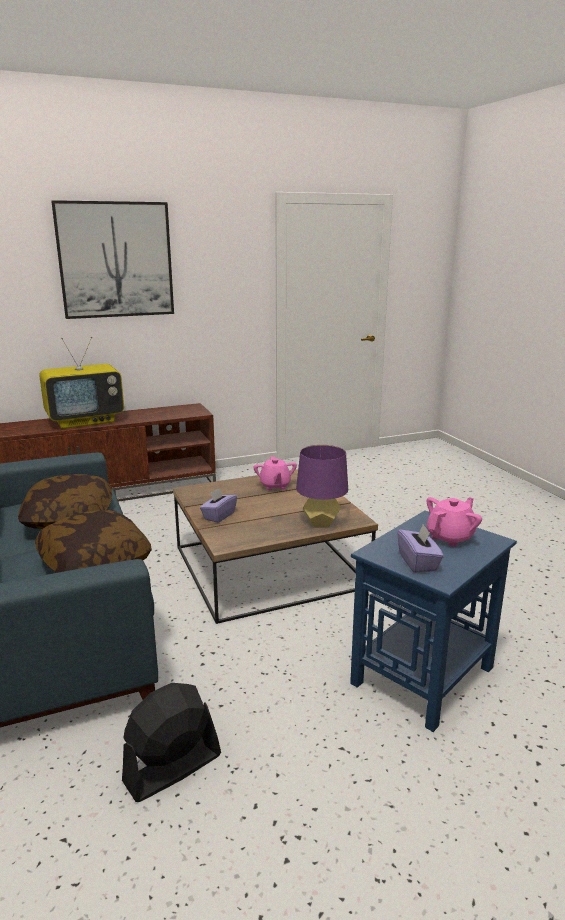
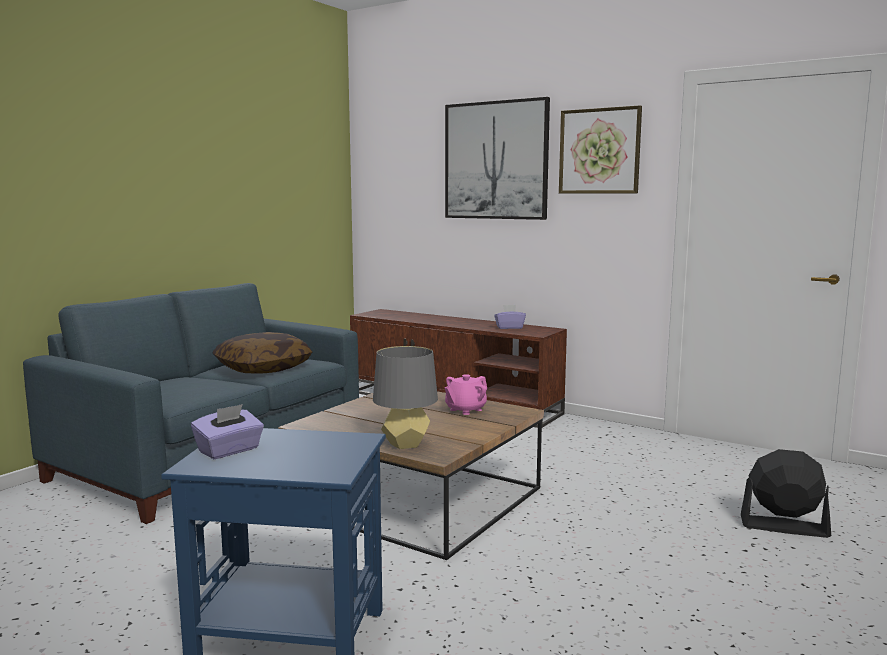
camera: 55 degrees right, 10 degrees down
pillow [35,510,152,573] -> none
television [39,337,124,429] -> none
black fan [122,683,221,802] -> black fan moved to [741,449,831,538]
purple tissue box [200,488,237,523] -> purple tissue box moved to [494,305,526,329]
purple table lamp [296,445,348,527] -> grey table lamp [373,346,438,449]
pink teapot [427,497,482,547] -> none
none -> picture [559,105,642,194]

